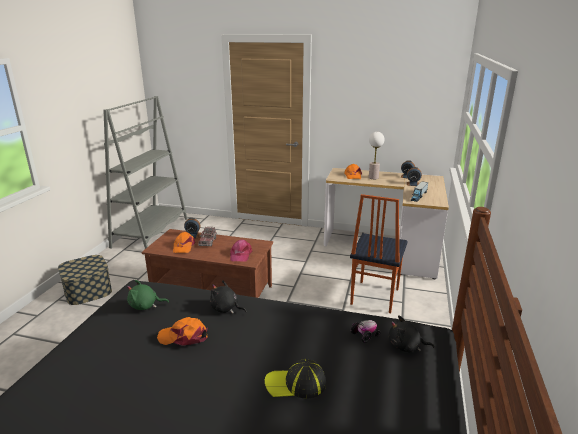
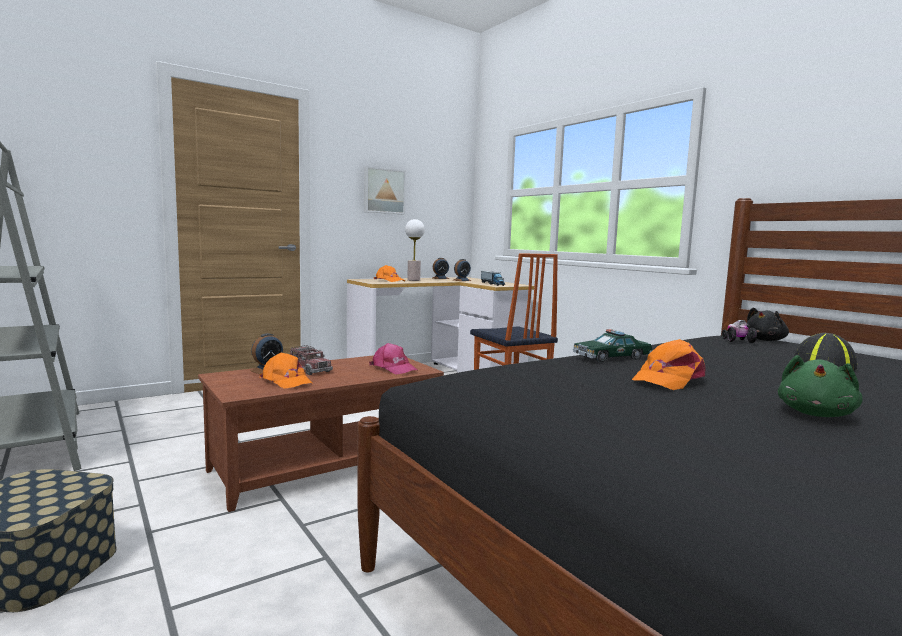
camera: 50 degrees left, 15 degrees down
green plush toy [127,280,169,310] -> green plush toy moved to [778,355,862,417]
black plush toy [210,280,247,314] -> toy car [573,329,652,363]
none -> picture [364,166,406,214]

